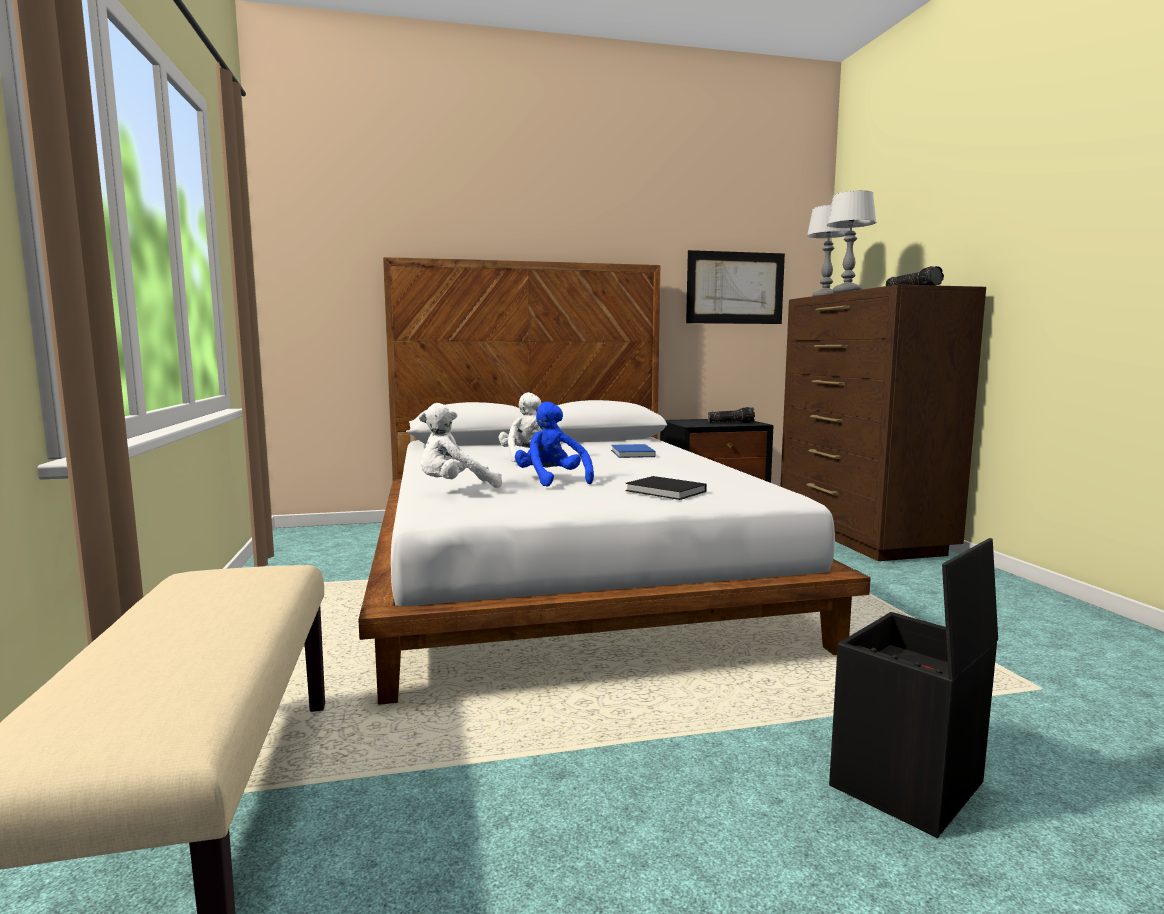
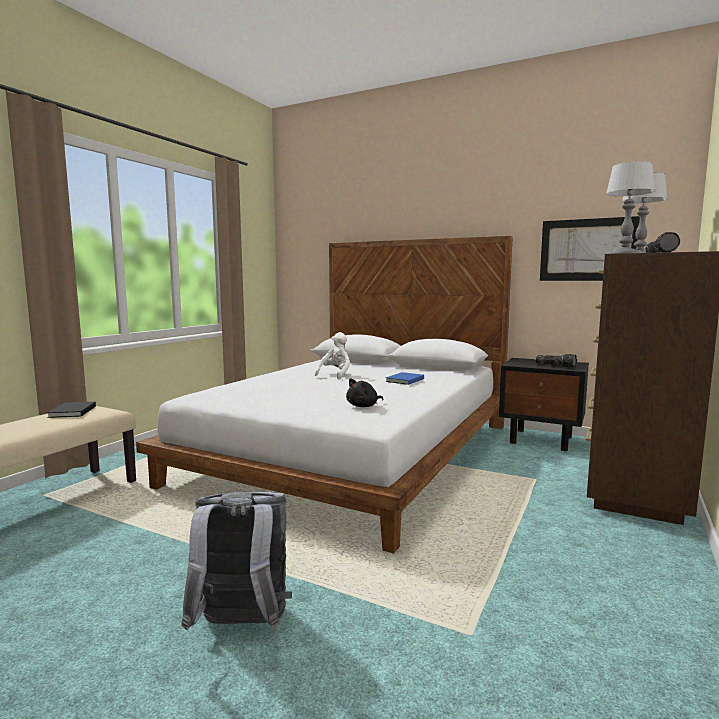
camera: 40 degrees right, 0 degrees up
white plush toy [419,403,502,488] -> none
blue plush toy [515,401,594,487] -> none
black book [625,476,707,500] -> black book moved to [47,402,96,418]
black storage box [829,538,998,838] -> grey backpack [181,492,292,630]
none -> black plush toy [346,378,383,407]

